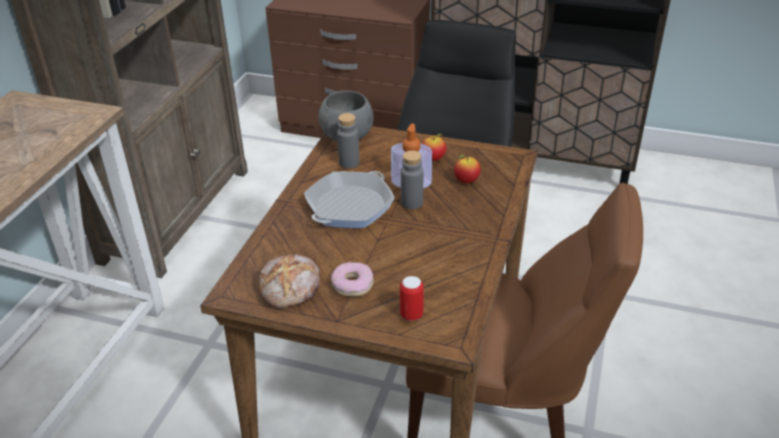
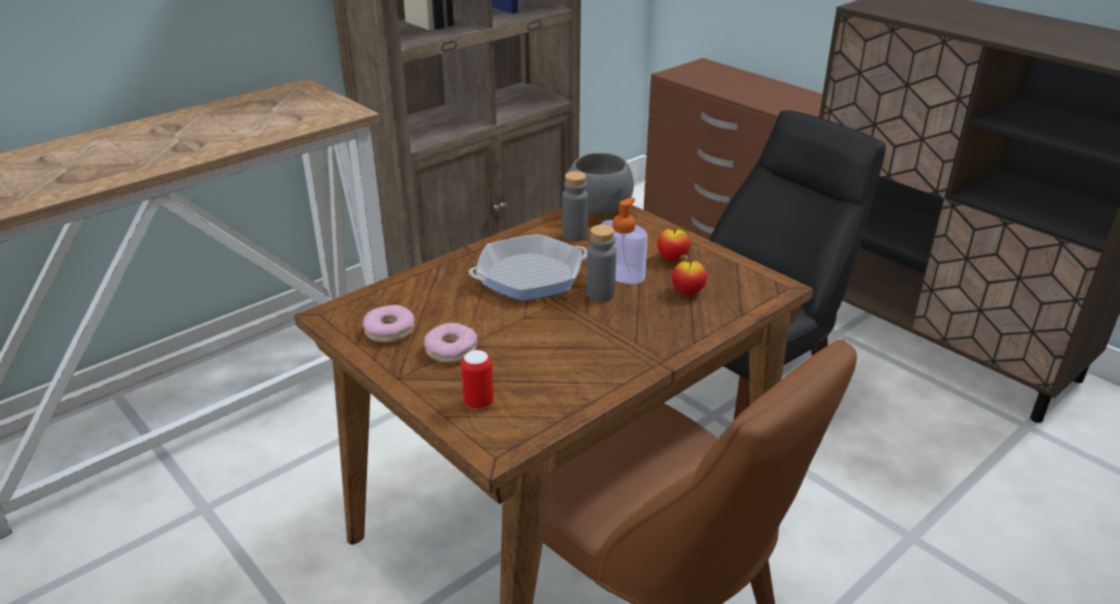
camera: 30 degrees right, 5 degrees down
bread [258,254,320,308] -> donut [363,305,414,343]

